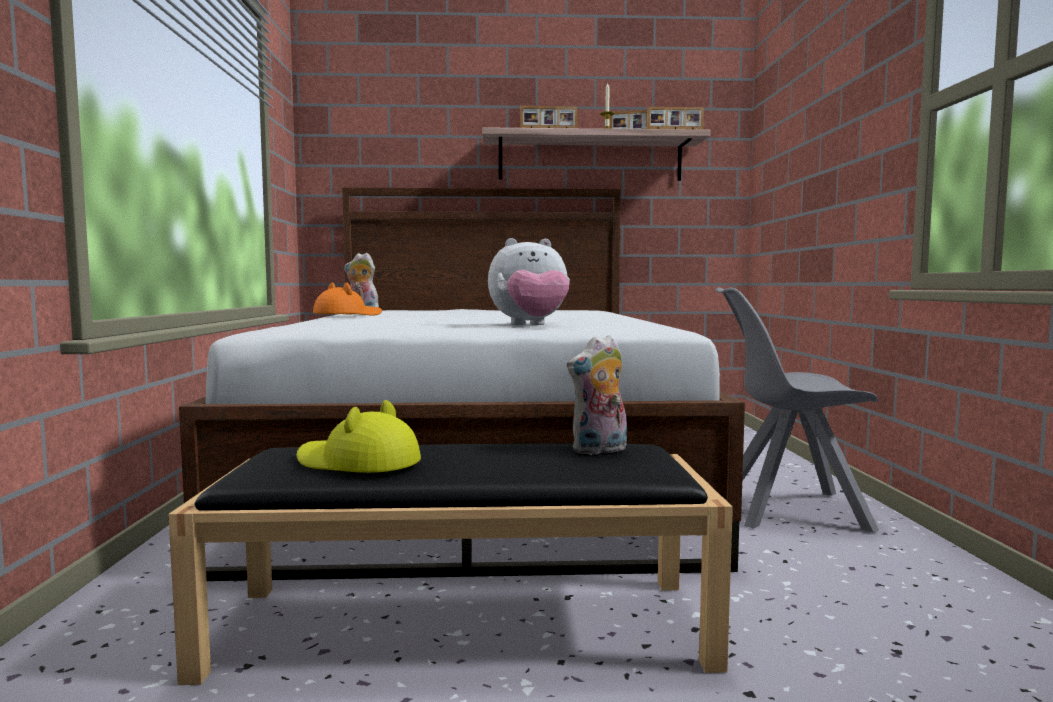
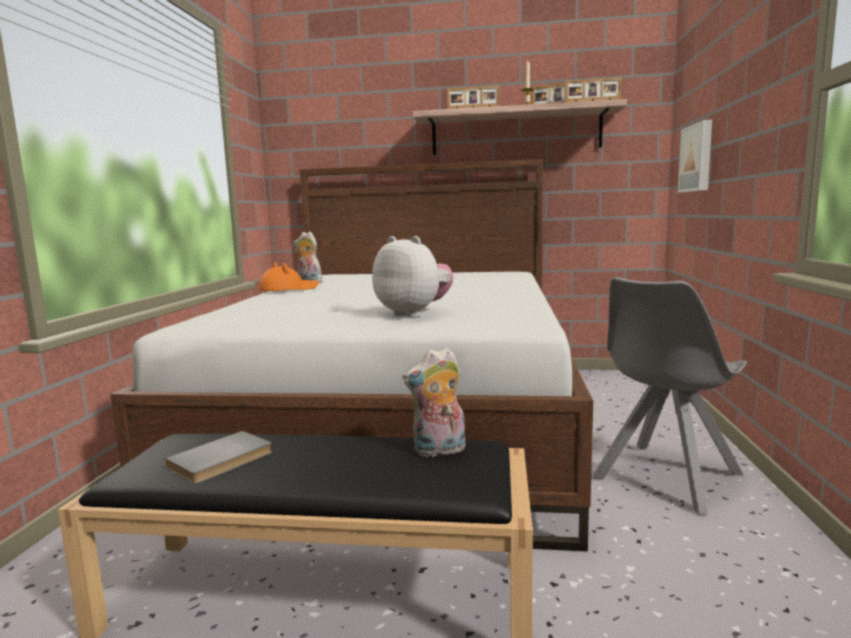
camera: 10 degrees right, 5 degrees up
yellow hat [297,400,421,473] -> grey book [165,431,272,484]
plush toy [488,238,570,325] -> plush toy turned 135 degrees counterclockwise [372,236,453,318]
grey chair [716,287,879,533] -> grey chair turned 60 degrees counterclockwise [593,277,747,515]
none -> picture [678,120,712,193]

